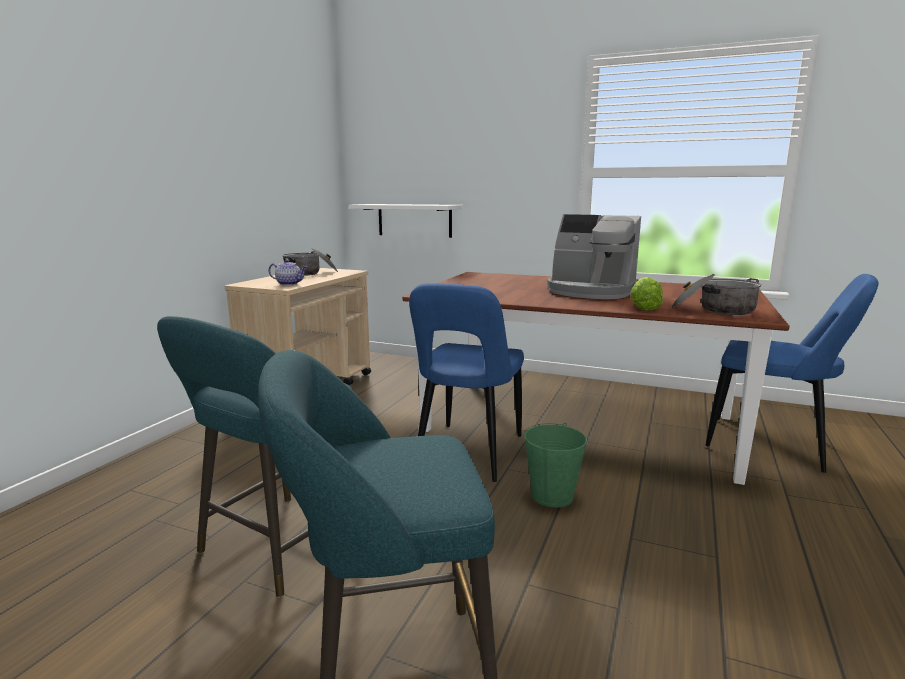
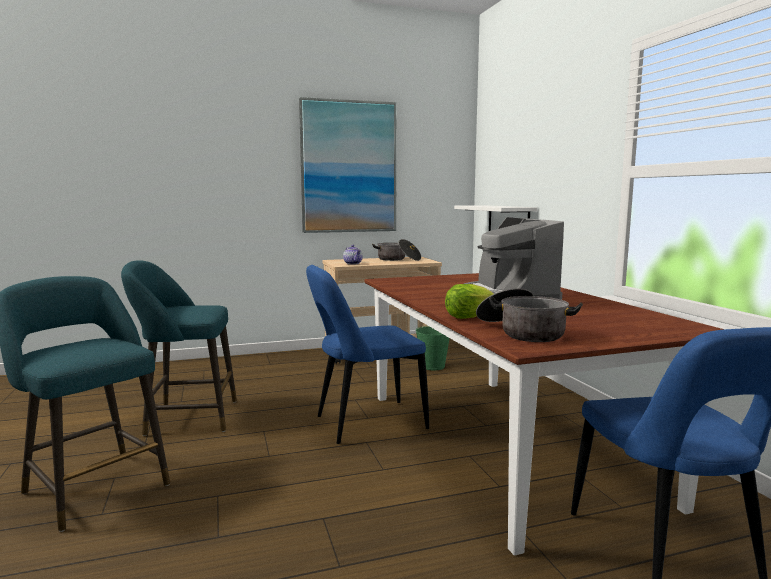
camera: 50 degrees right, 5 degrees down
green bucket [524,423,587,508] -> green bucket moved to [416,326,450,370]
none -> picture [299,97,397,233]

